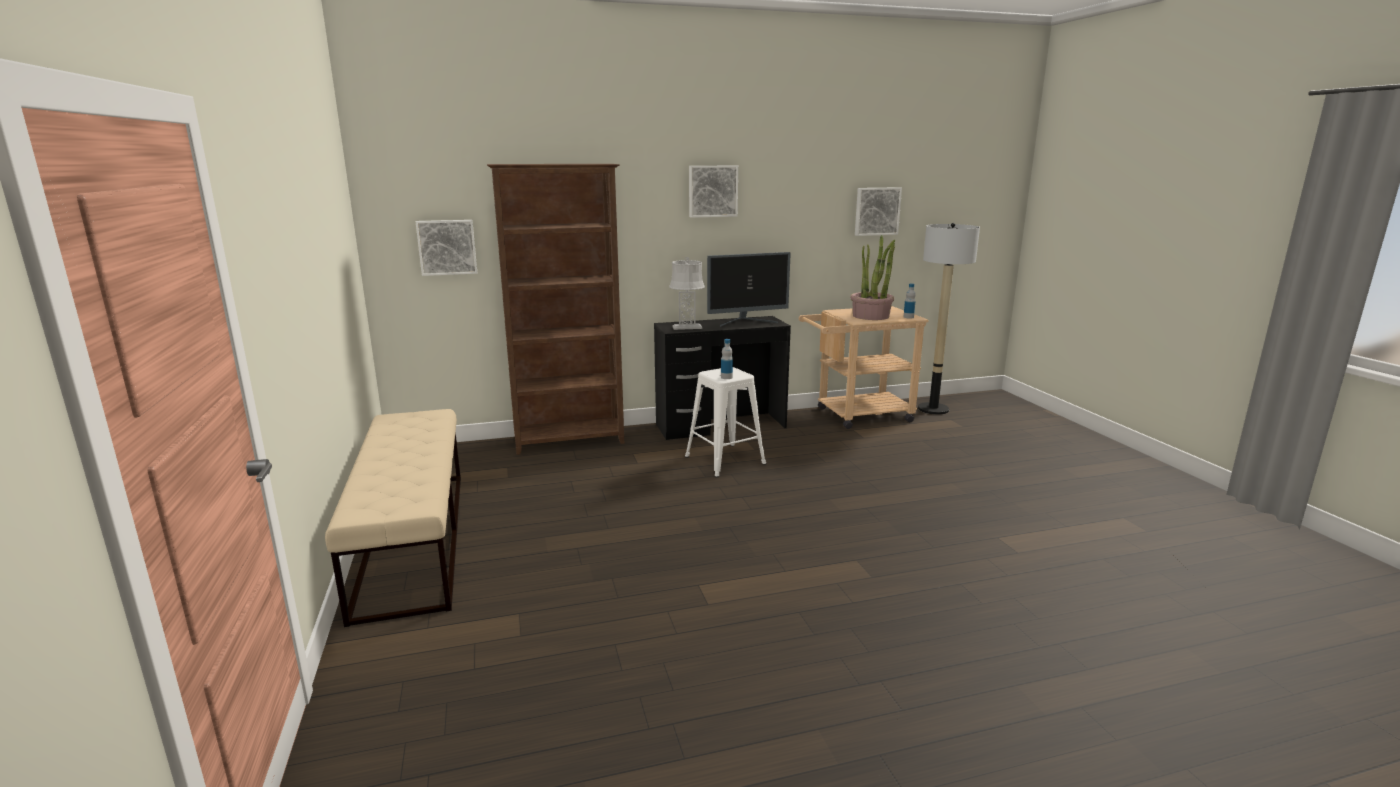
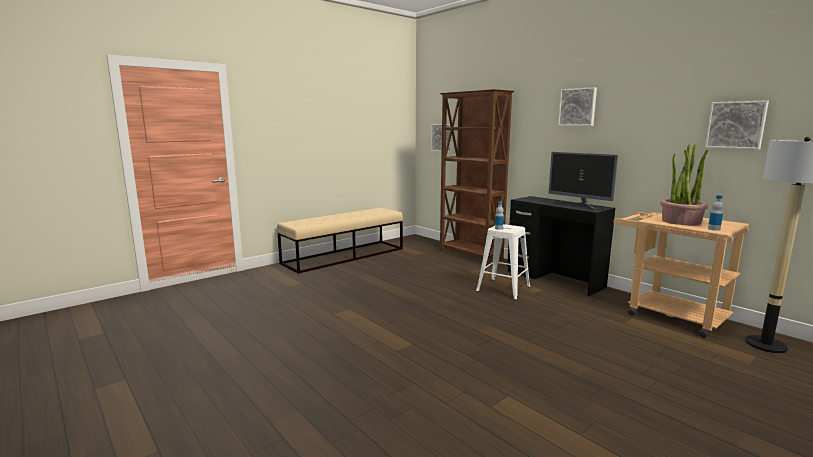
camera: 65 degrees right, 5 degrees down
grey table lamp [669,257,705,330] -> none

